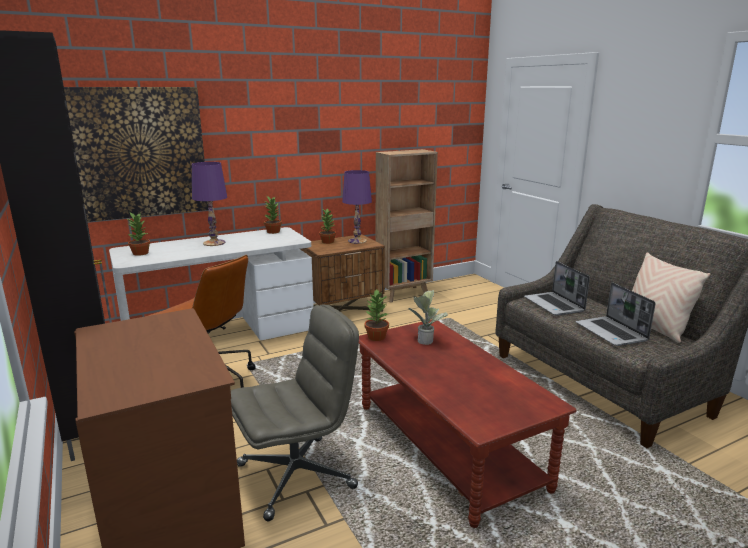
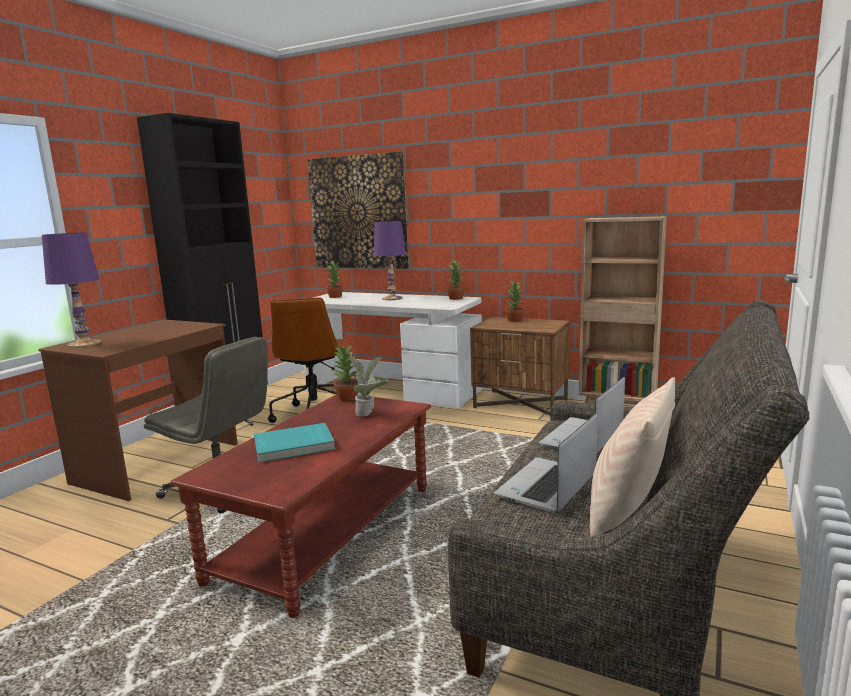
camera: 55 degrees right, 5 degrees down
purple table lamp [342,170,372,244] -> purple table lamp moved to [42,232,101,348]
none -> turquoise book [254,423,335,462]

